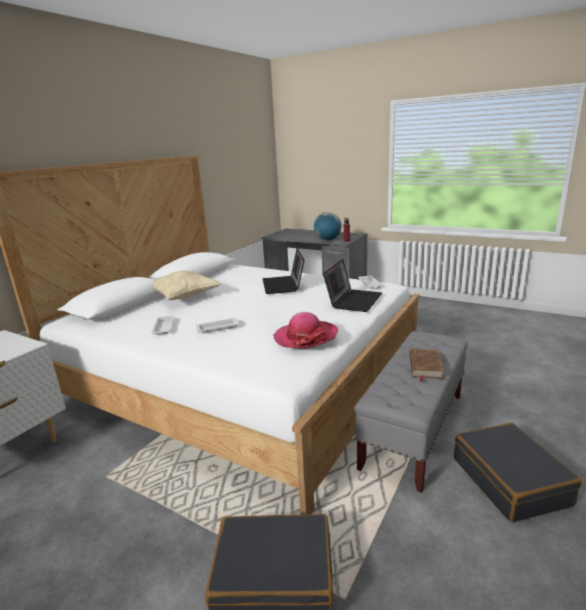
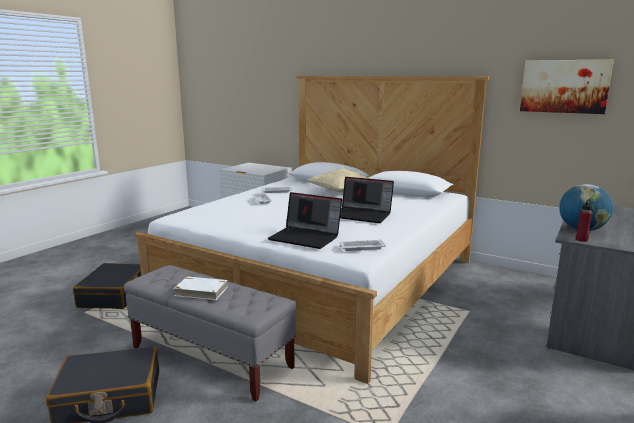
camera: 90 degrees right, 5 degrees down
laptop [263,249,305,294] -> laptop turned 150 degrees counterclockwise [340,177,394,223]
hat [273,312,338,349] -> none
brown book [409,349,445,382] -> white book [173,276,228,300]
none -> picture [520,59,614,114]

